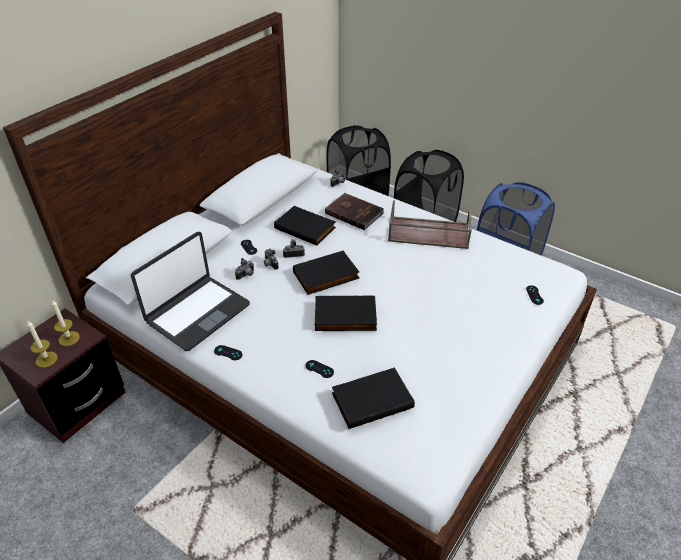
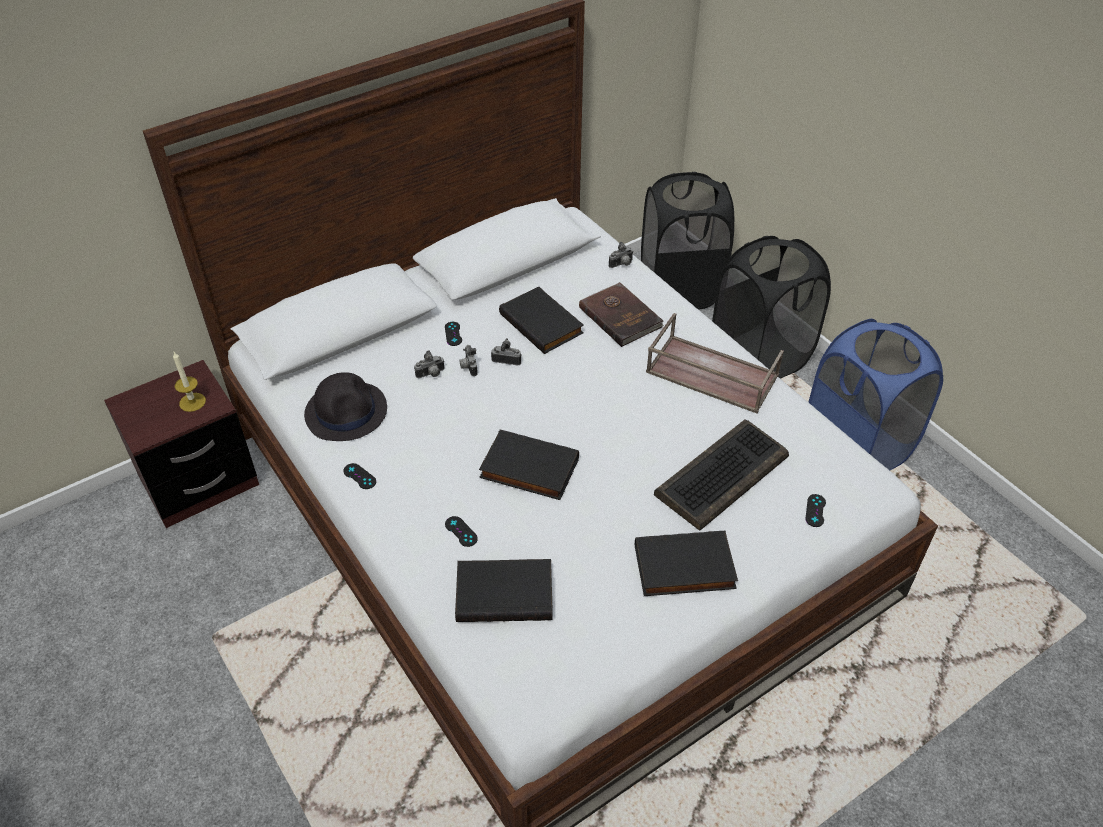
camera: 20 degrees right, 5 degrees up
candle [27,321,58,368] -> none
laptop [131,232,250,351] -> black hat [304,372,387,441]
black book [293,250,359,295] -> black book moved to [635,531,738,596]
none -> keyboard [654,420,789,531]

